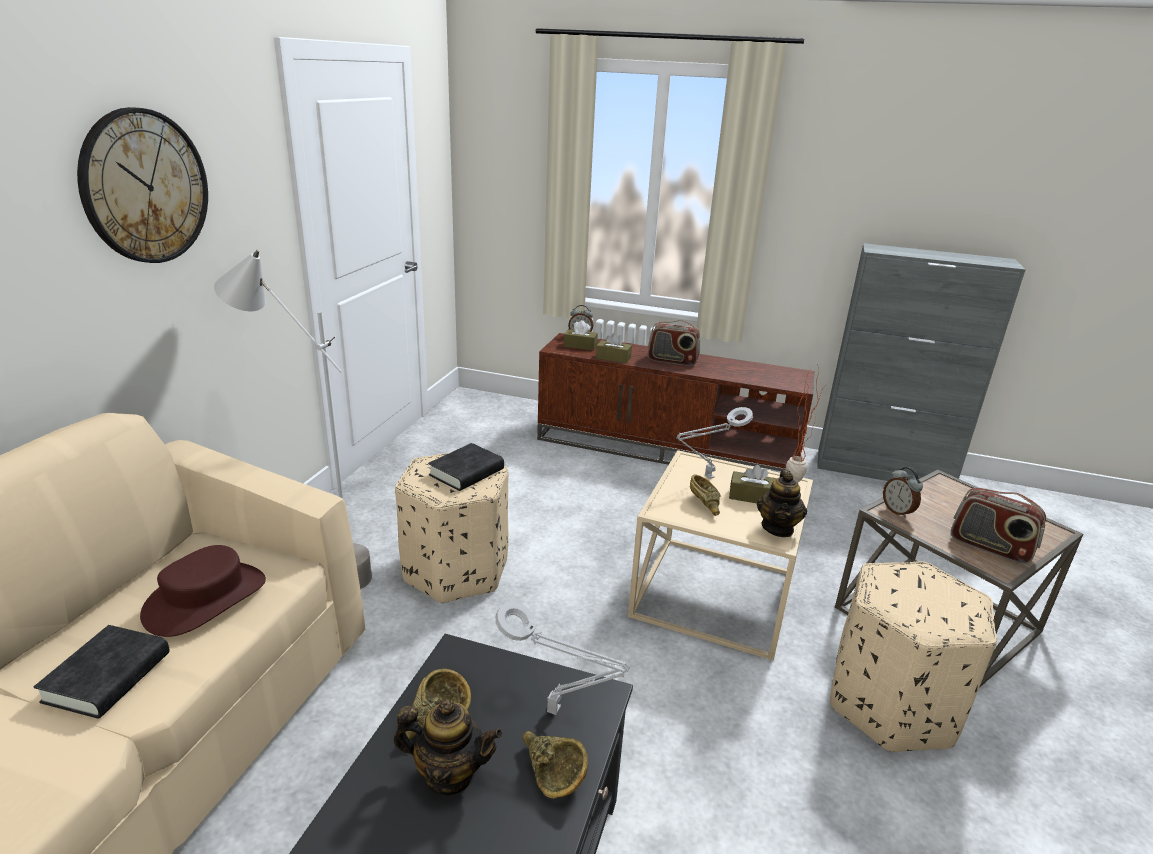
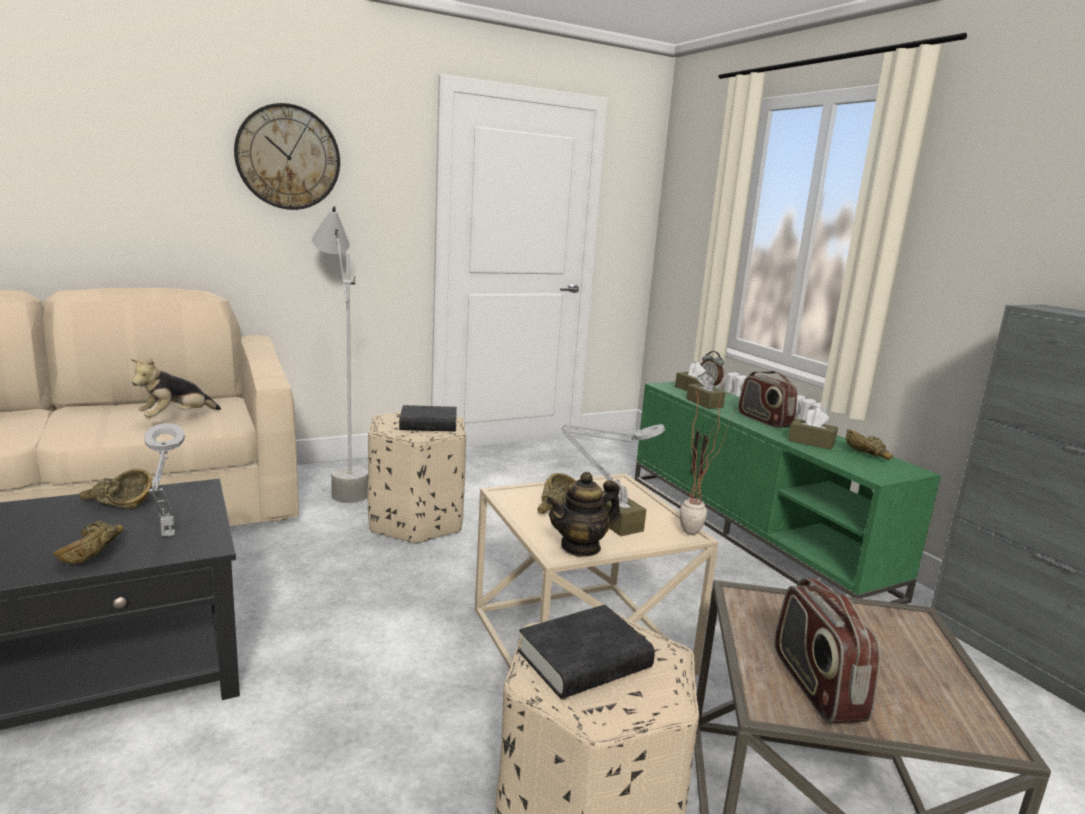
camera: 45 degrees right, 10 degrees down
black book [34,625,170,718] -> black book moved to [518,605,655,699]
brown hat [140,545,266,637] -> plush toy [131,358,221,418]
teapot [394,699,502,795] -> none
brown tv stand [537,333,815,471] -> green tv stand [635,381,941,604]
alarm clock [883,467,923,518] -> none
none -> brown tissue box [788,408,838,450]
none -> brown bowl [846,429,893,460]

